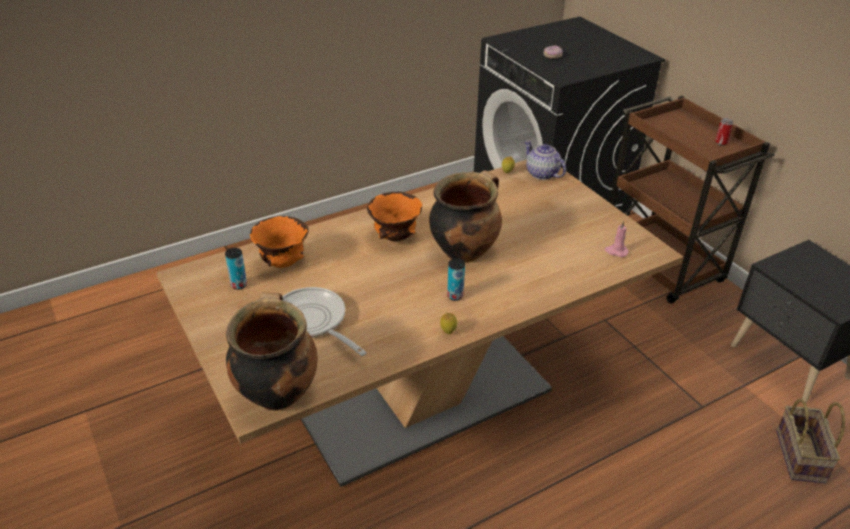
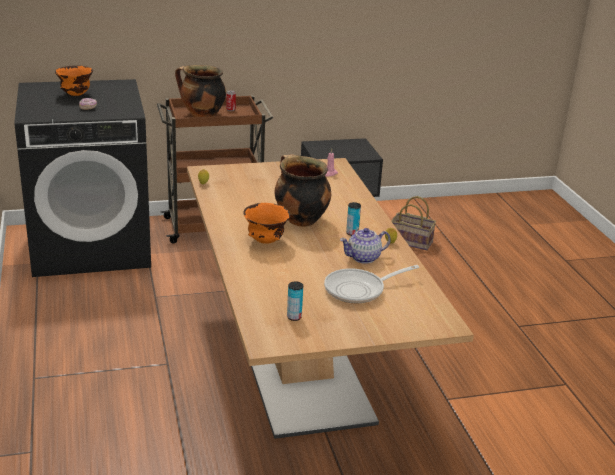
camera: 75 degrees left, 10 degrees down
cooking pot [226,292,318,411] -> cooking pot moved to [175,65,226,117]
orange bowl [250,216,308,268] -> orange bowl moved to [55,65,93,96]
teapot [524,141,566,180] -> teapot moved to [340,228,391,264]

